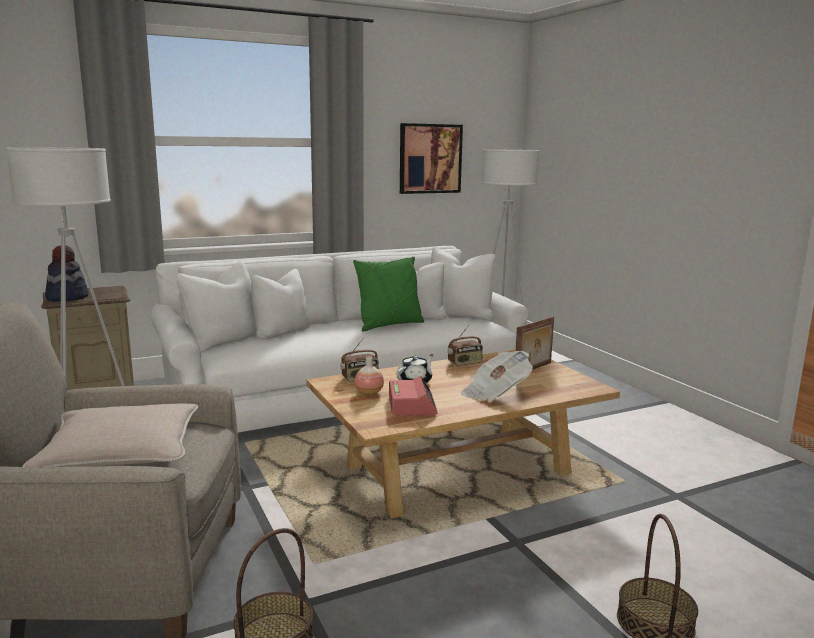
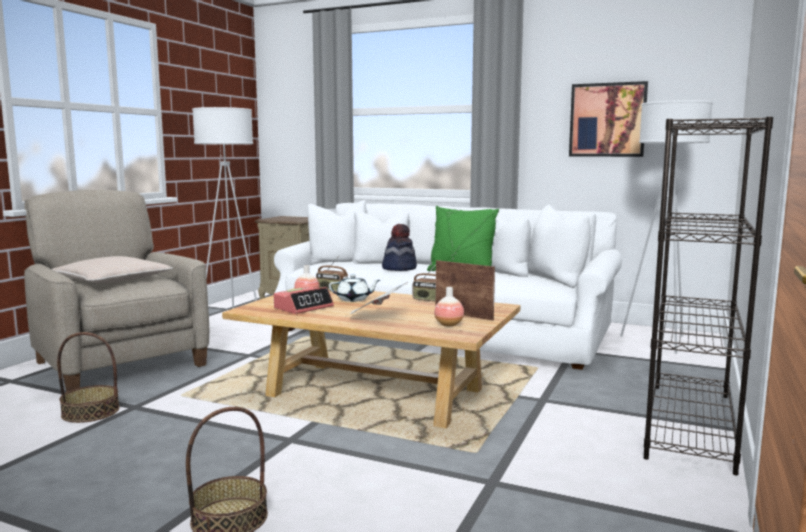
camera: 50 degrees right, 5 degrees down
hat [45,245,89,302] -> hat moved to [382,224,417,271]
picture frame [516,316,554,370] -> picture frame turned 150 degrees counterclockwise [436,260,495,320]
none -> vase [434,287,464,326]
none -> black bookcase [644,117,773,476]

